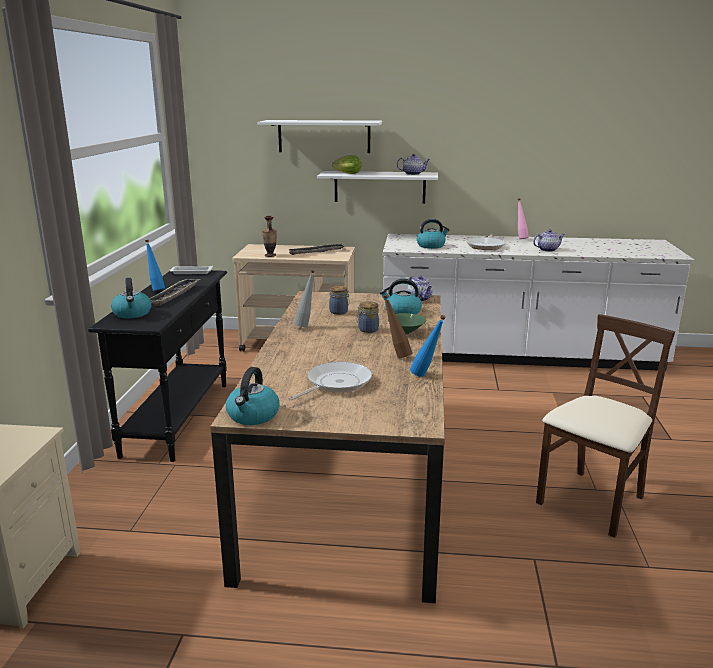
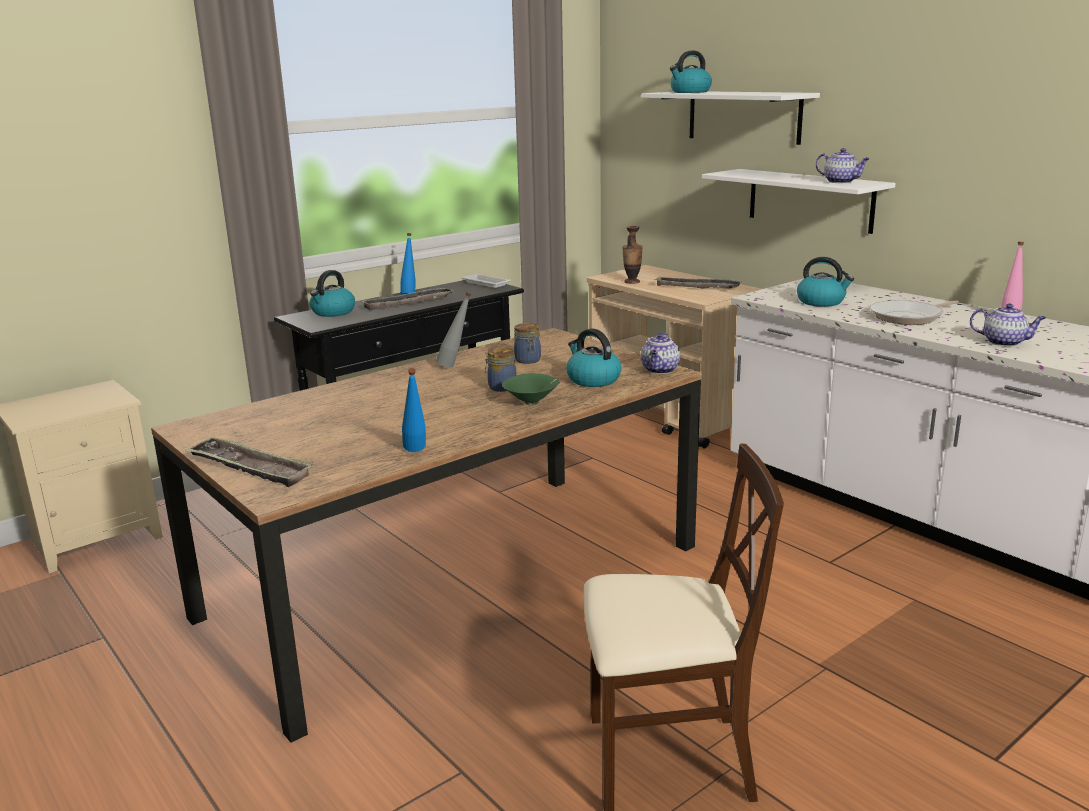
camera: 45 degrees right, 0 degrees up
kettle [226,367,280,425] -> kettle moved to [670,51,712,93]
frying pan [288,362,372,401] -> none
lettuce [332,155,361,174] -> none
brown bottle [383,295,412,358] -> none
none -> tray [185,436,313,487]

